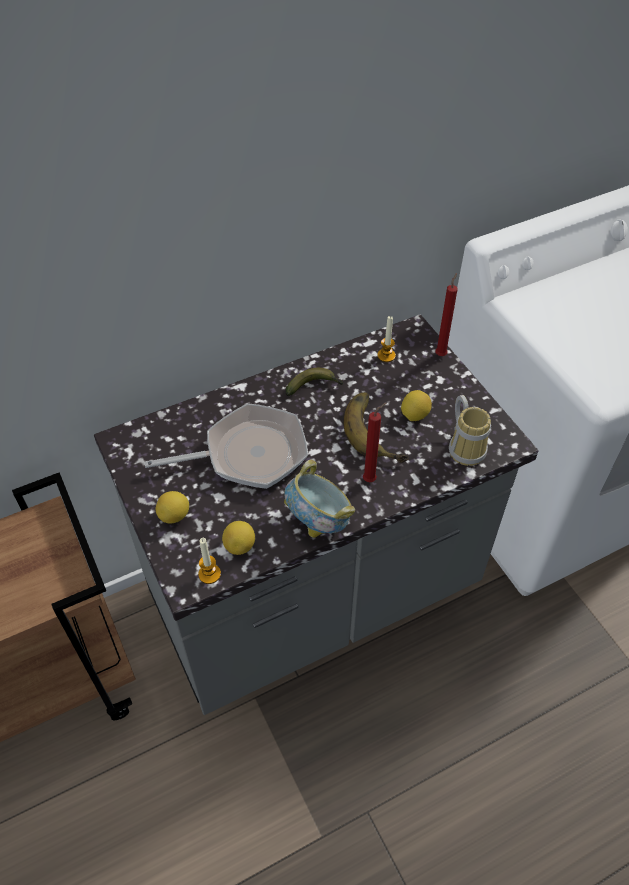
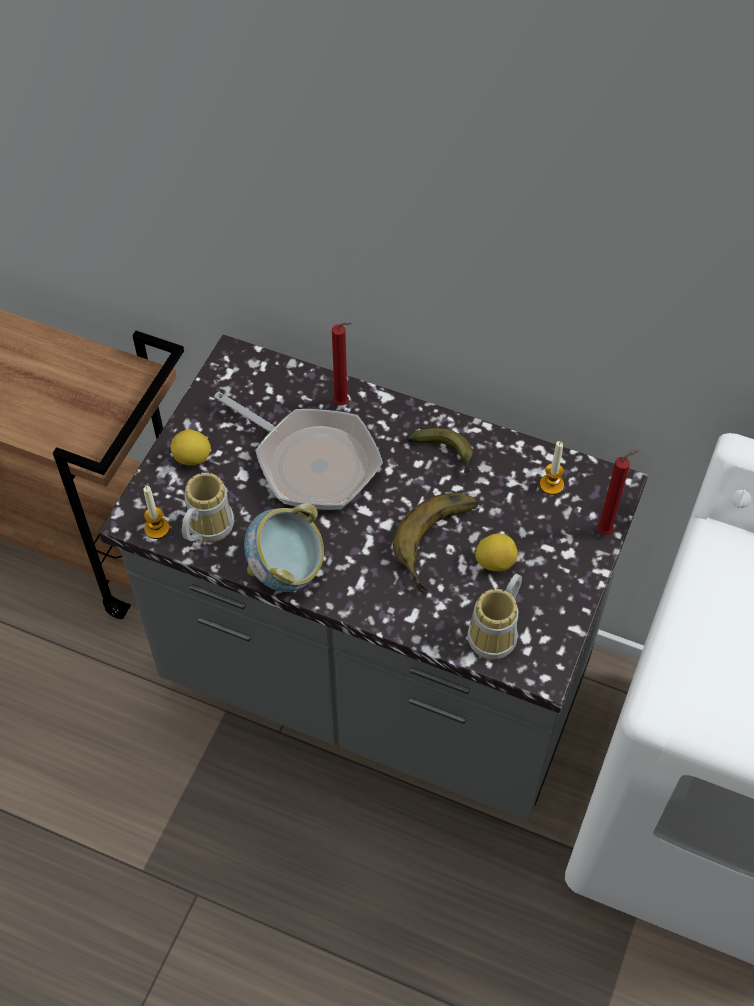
camera: 50 degrees right, 5 degrees up
lemon [222,521,255,555] -> mug [182,473,234,549]
red candle [363,403,386,482] -> red candle moved to [332,322,352,406]

